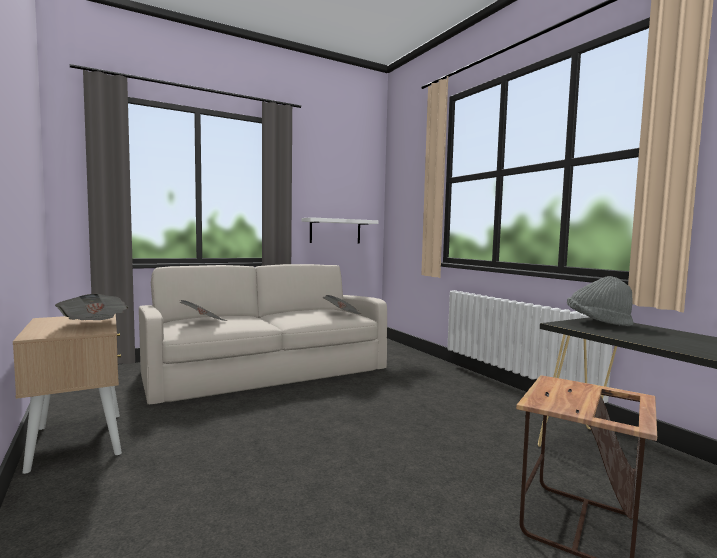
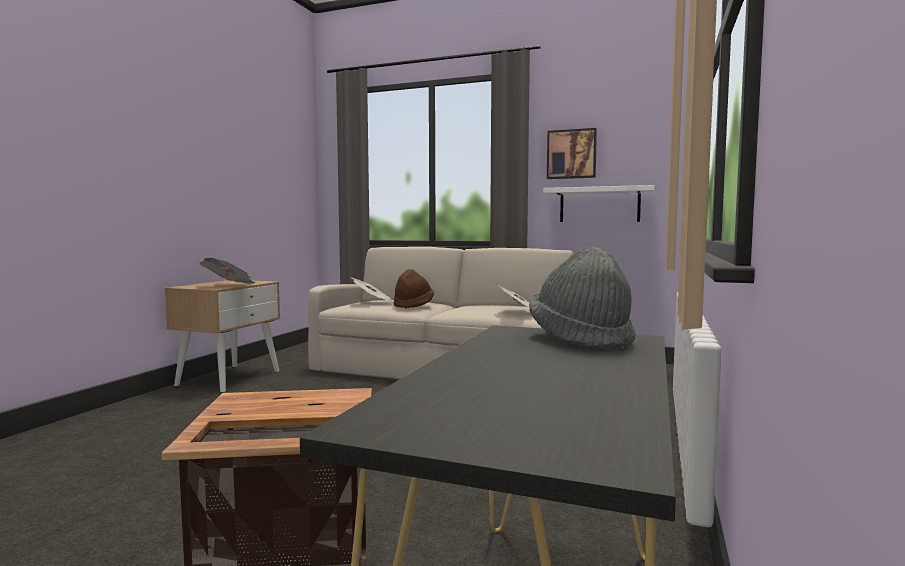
camera: 50 degrees right, 0 degrees up
none -> brown hat [393,269,434,309]
none -> picture [547,128,597,179]

